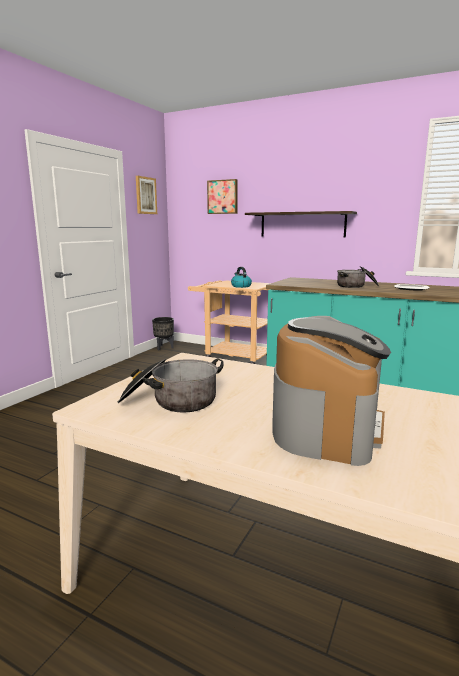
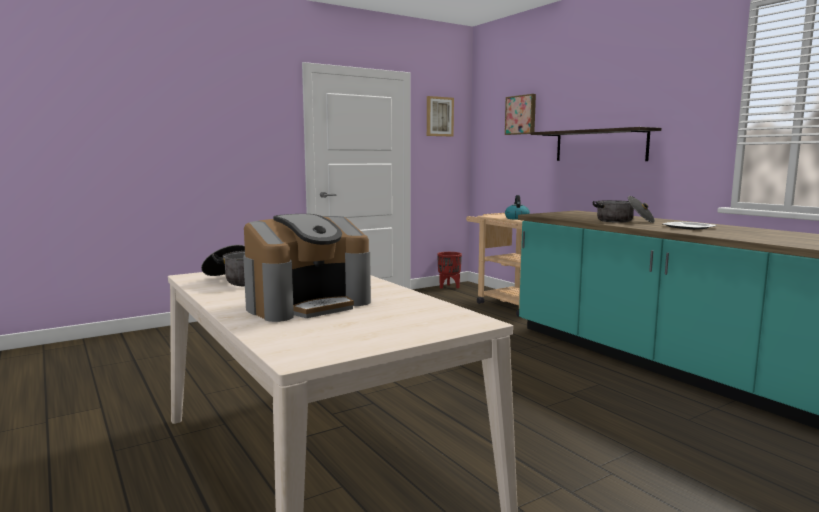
camera: 30 degrees right, 5 degrees down
black planter [152,317,174,351] -> red planter [437,252,462,289]

